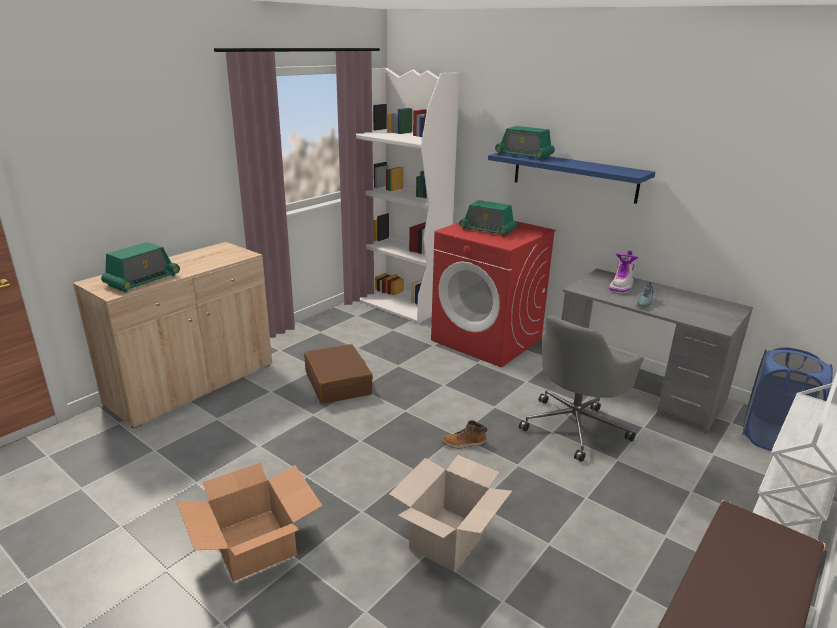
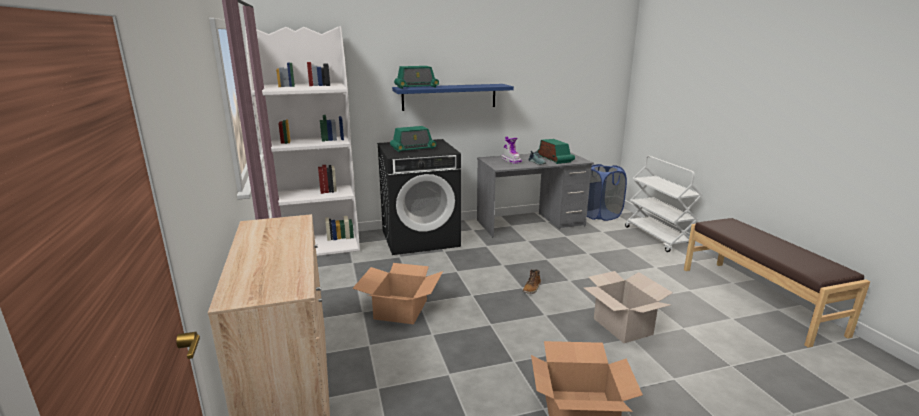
camera: 55 degrees left, 5 degrees down
radio [101,242,180,292] -> radio moved to [537,139,575,164]
brown suitcase [304,344,373,404] -> cardboard box [352,263,443,324]
red washing machine [431,221,556,367] -> black washing machine [377,139,461,255]
grey office chair [519,315,644,462] -> none

